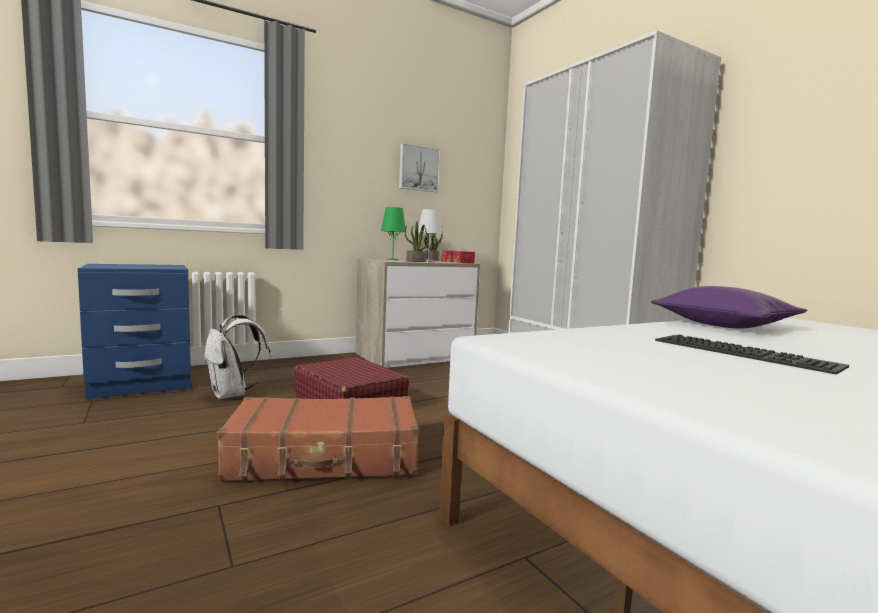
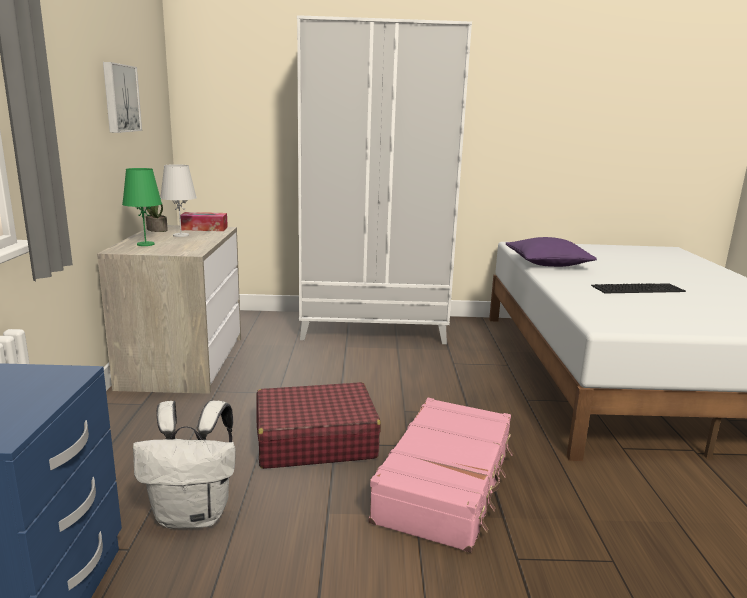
camera: 60 degrees left, 10 degrees up
brown suitcase [217,396,419,481] -> pink suitcase [369,398,513,553]
potted plant [405,221,429,262] -> none

